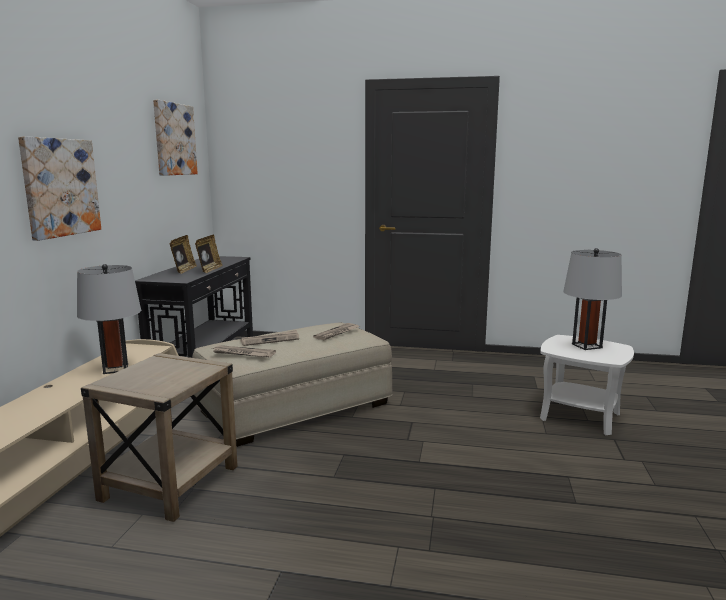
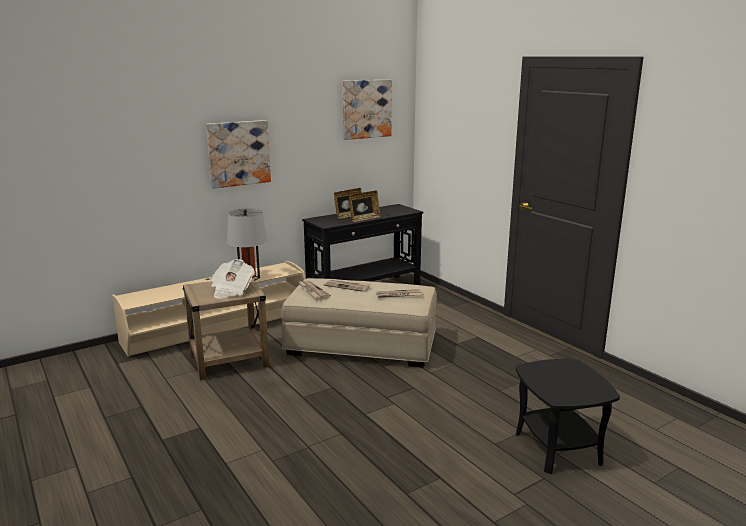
camera: 45 degrees right, 5 degrees up
white side table [540,335,634,435] -> black side table [516,359,620,474]
grey table lamp [563,248,622,350] -> none
none -> newspaper [211,259,255,299]

